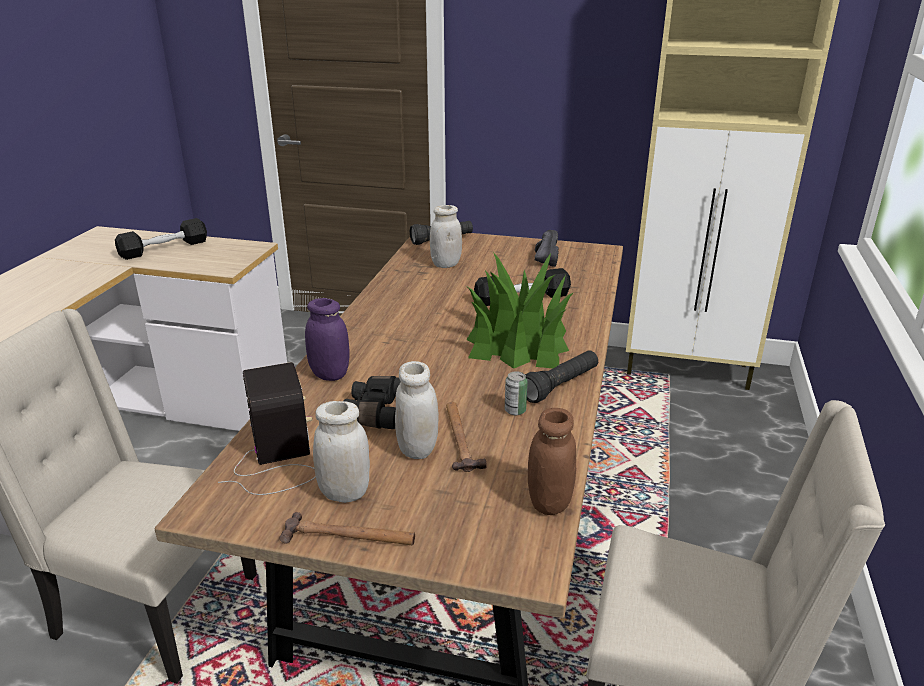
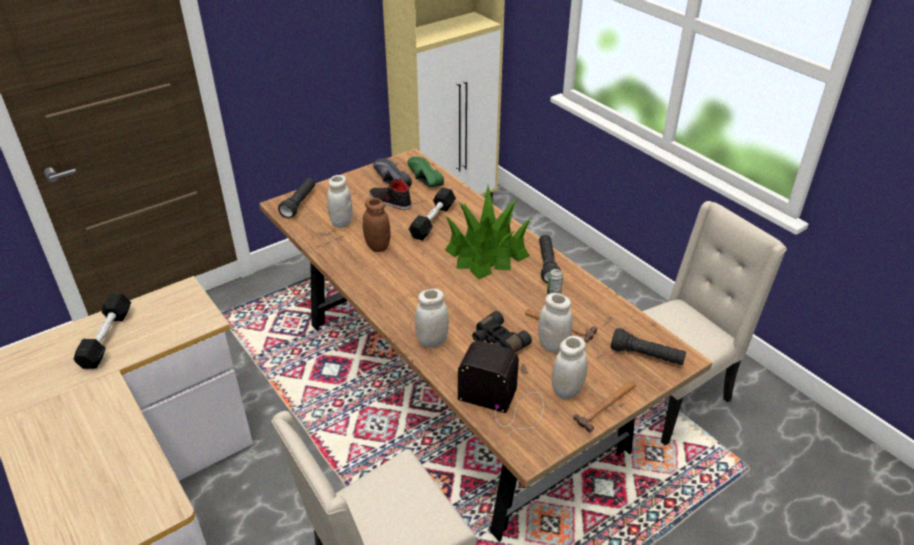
camera: 50 degrees left, 10 degrees up
purple jar [305,298,350,381] -> white jar [415,289,449,348]
brown jar [528,408,576,515] -> brown jar moved to [363,198,391,252]
none -> black shoe [369,178,412,210]
none -> green shoe [407,156,444,187]
none -> black flashlight [611,328,686,365]

